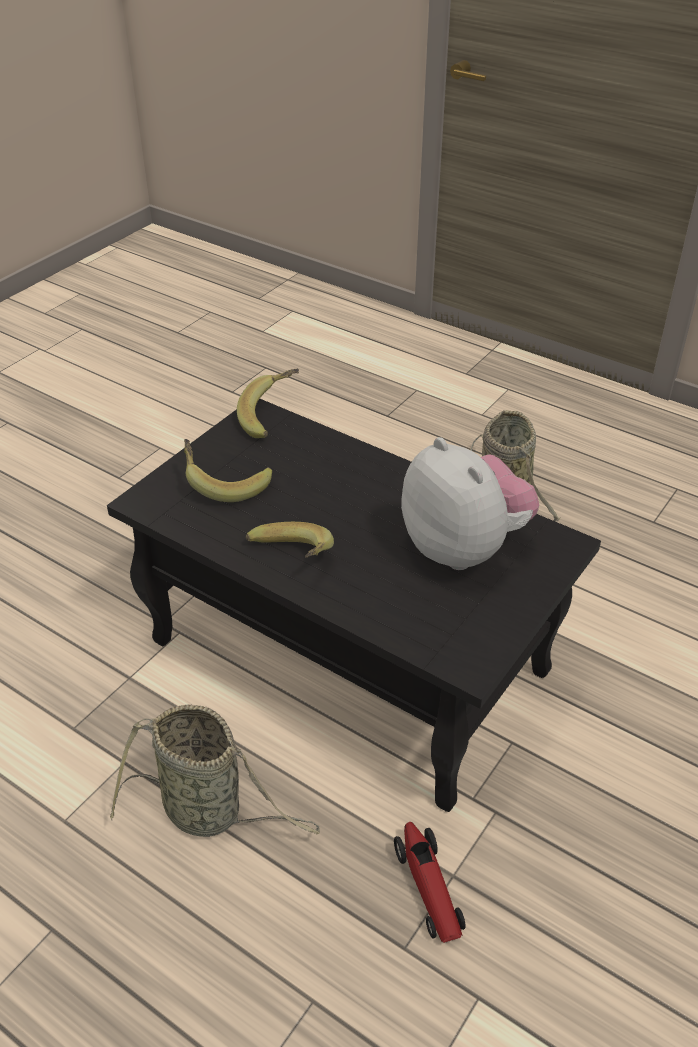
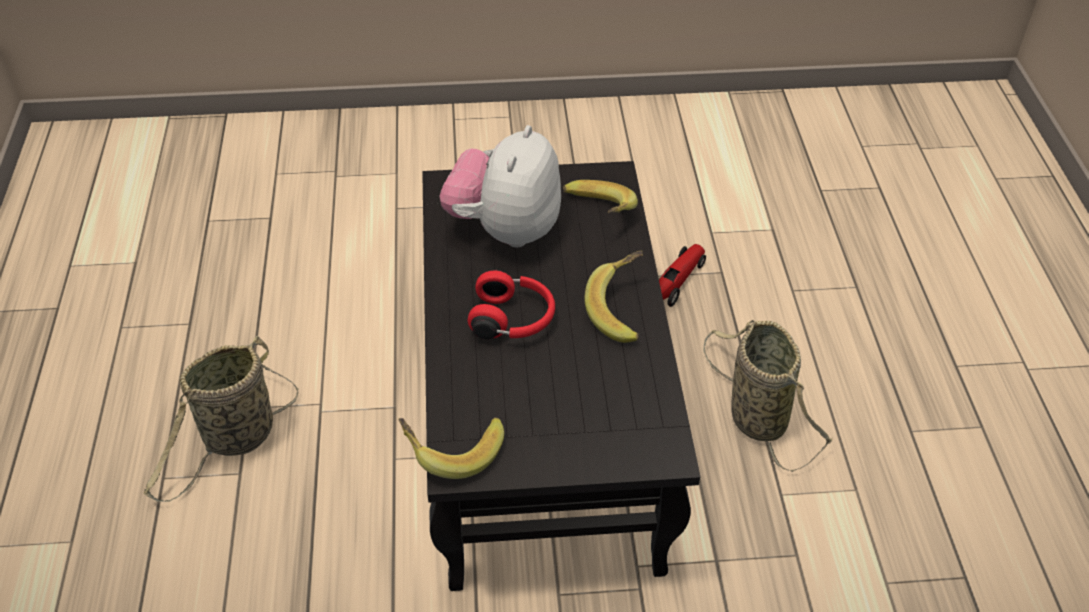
camera: 130 degrees left, 5 degrees up
banana [184,439,272,502] -> banana moved to [563,180,638,213]
none -> red headphones [468,270,555,339]

